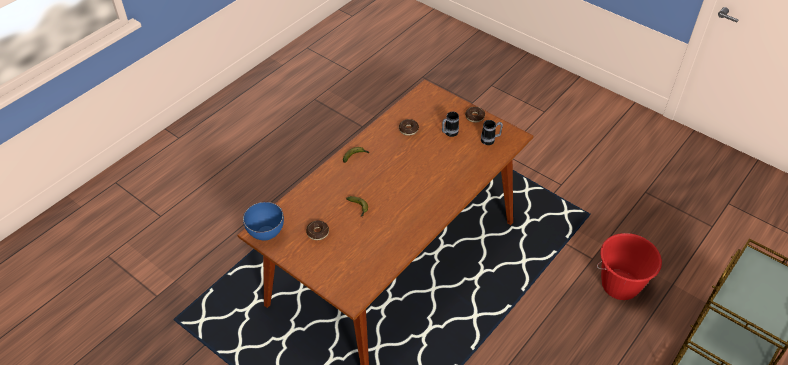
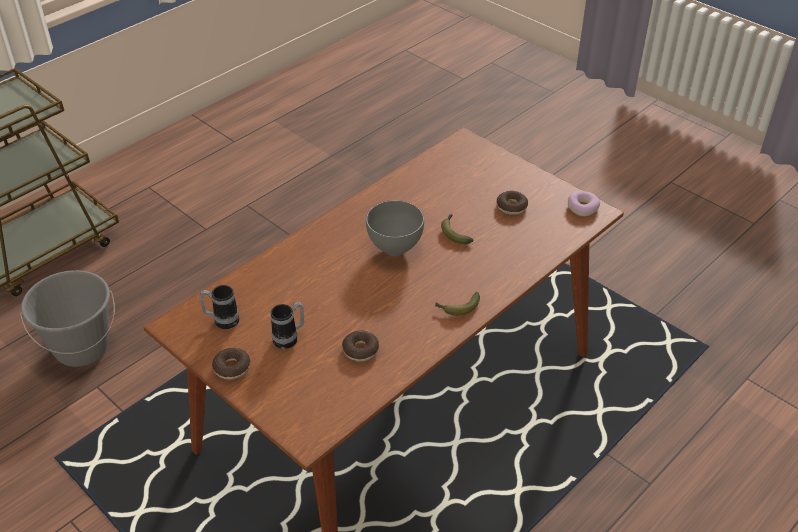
camera: 175 degrees left, 5 degrees down
blue bowl [243,202,284,240] -> donut [568,191,600,216]
red bucket [597,233,662,300] -> grey bucket [20,270,115,367]
none -> grey bowl [366,200,424,256]

